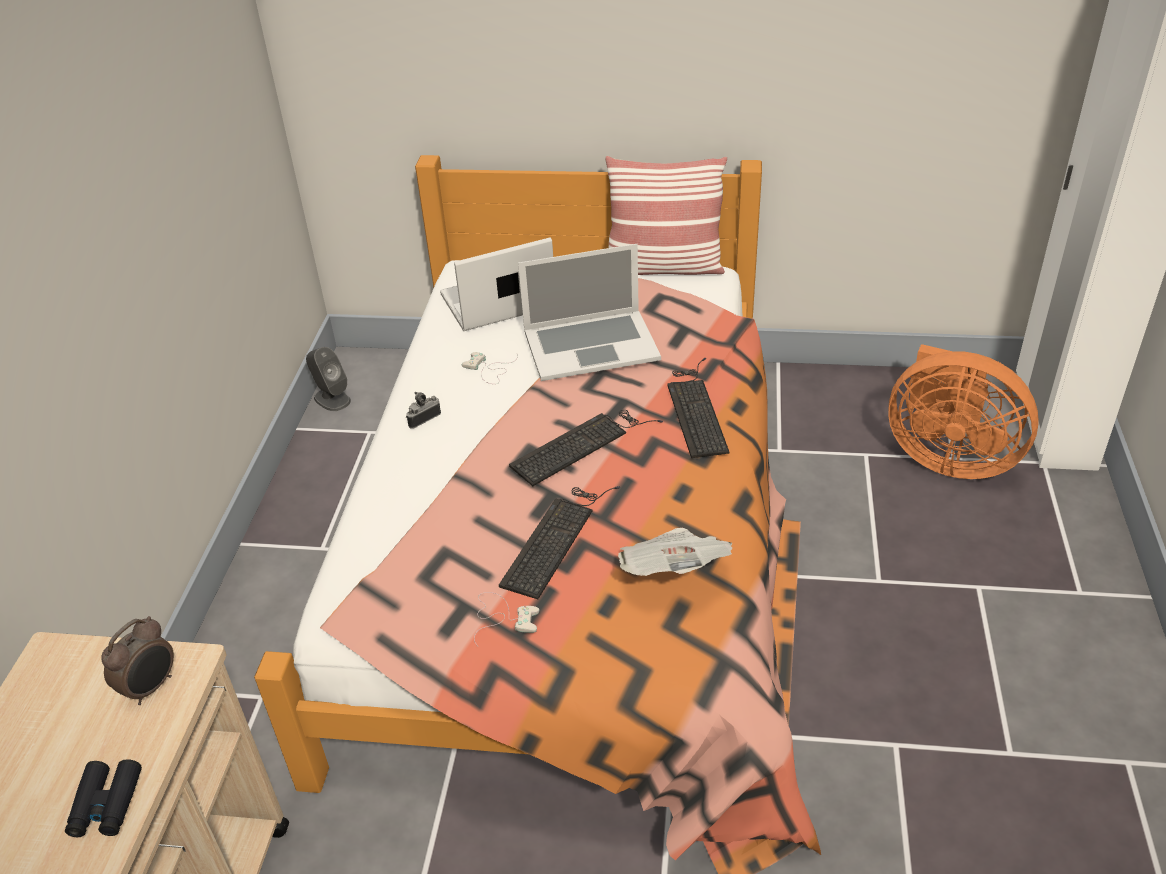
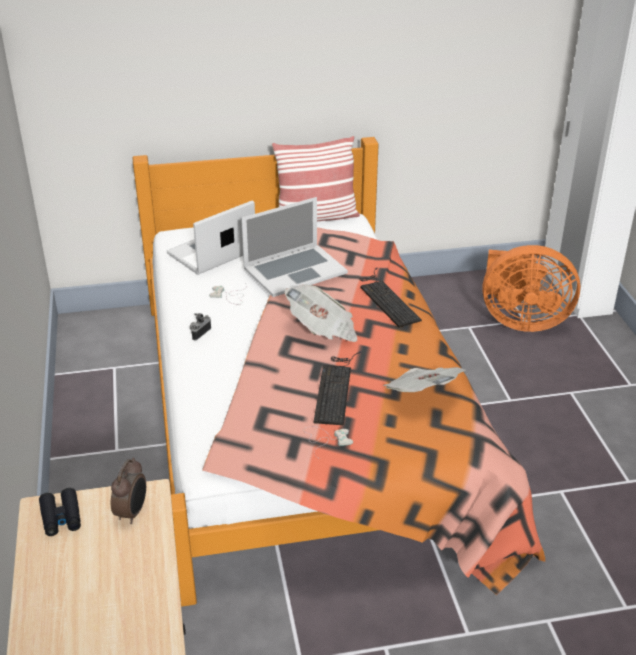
camera: 20 degrees left, 5 degrees down
black binoculars [65,759,142,837] -> black binoculars moved to [39,488,81,536]
grey speaker [306,347,351,411] -> none
keyboard [509,410,663,486] -> newspaper [285,284,358,342]

